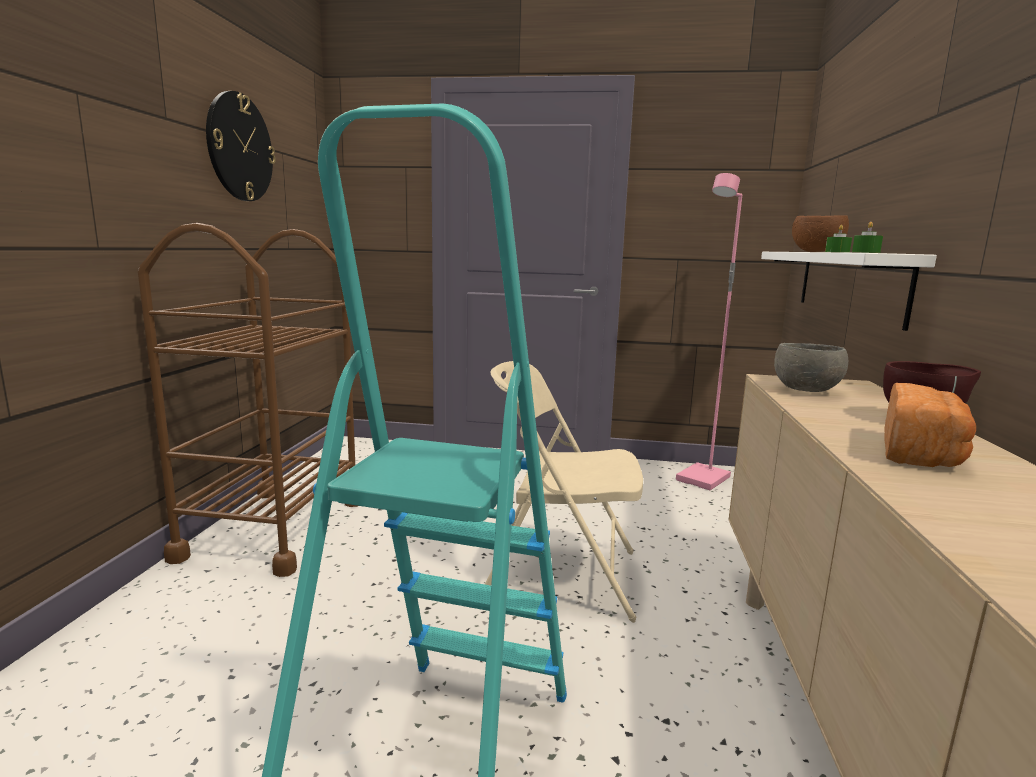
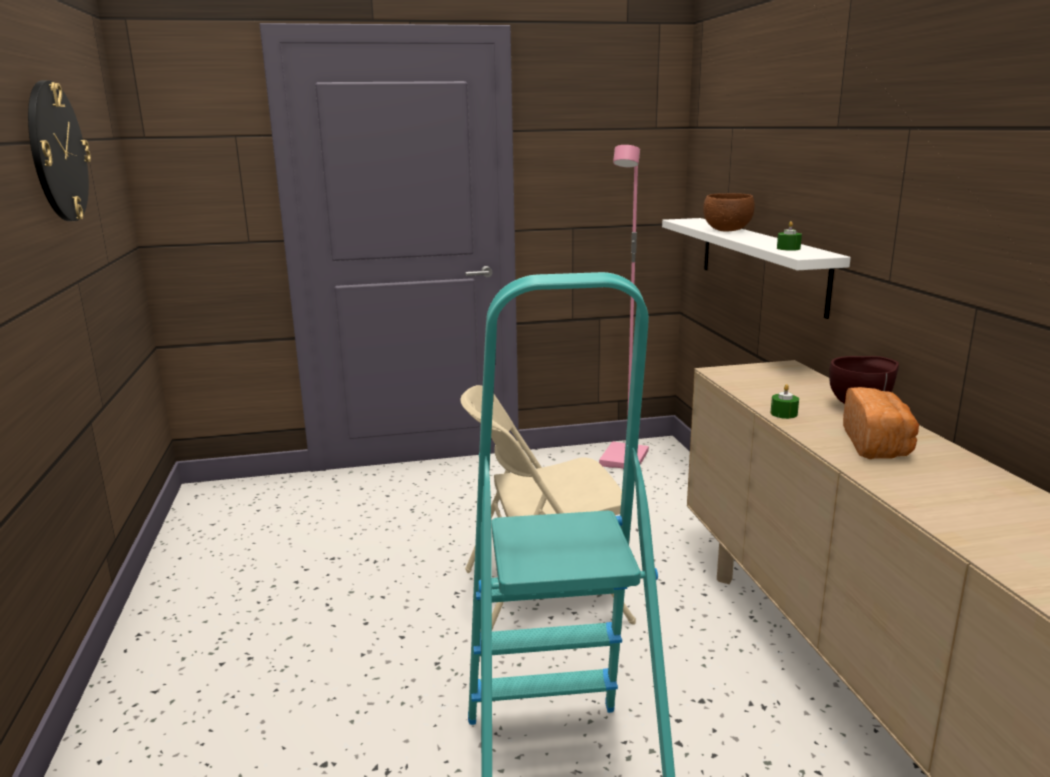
camera: 20 degrees left, 5 degrees up
brown cart [138,223,358,577] -> none
grey bowl [774,343,848,392] -> none
green candle [825,225,852,253] -> green candle moved to [771,384,799,419]

